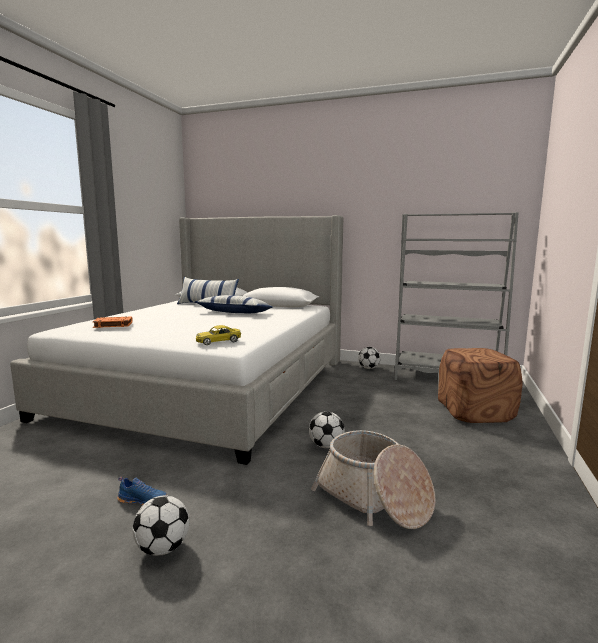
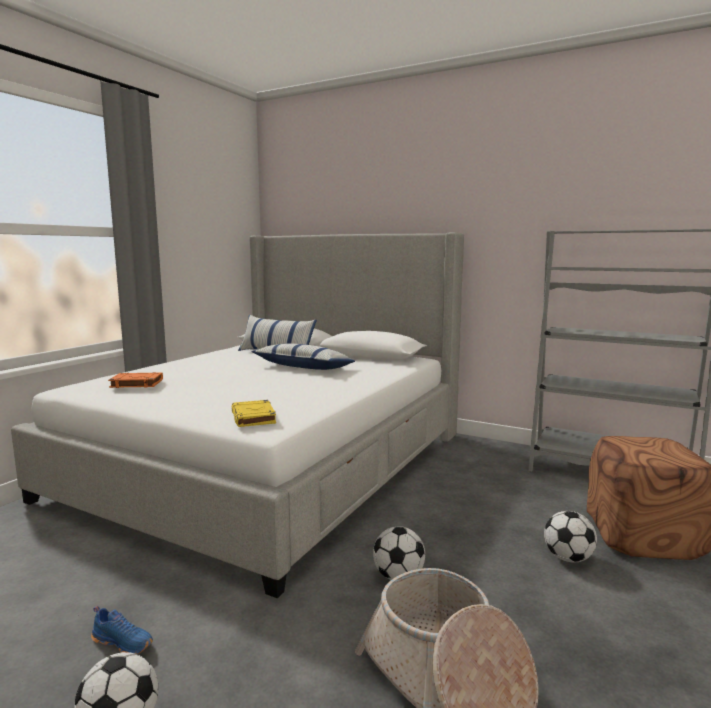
camera: 10 degrees right, 0 degrees up
yellow toy car [196,325,241,345] -> yellow book [232,400,276,427]
football [358,347,381,369] -> football moved to [544,511,597,563]

